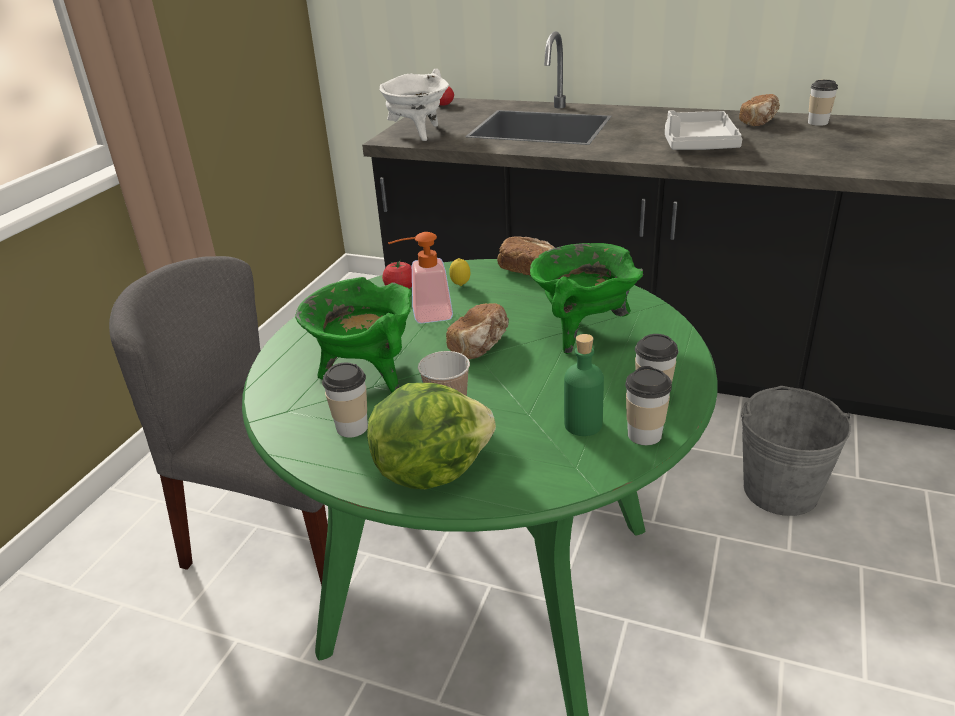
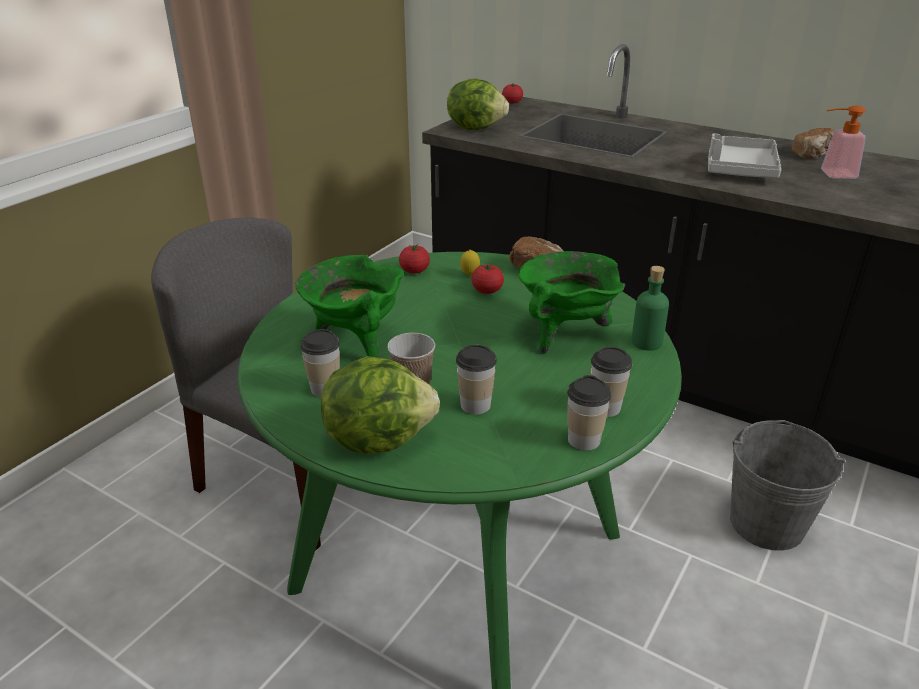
camera: 10 degrees right, 0 degrees up
white cooking pot [380,69,449,141] -> lettuce [447,78,509,130]
soap dispenser [388,232,453,324] -> soap dispenser moved to [821,105,866,179]
bread [446,303,509,359] -> none
green bottle [564,334,604,436] -> green bottle moved to [632,266,669,351]
cup [808,80,838,126] -> cup moved to [456,345,497,414]
none -> tomato [471,264,504,294]

